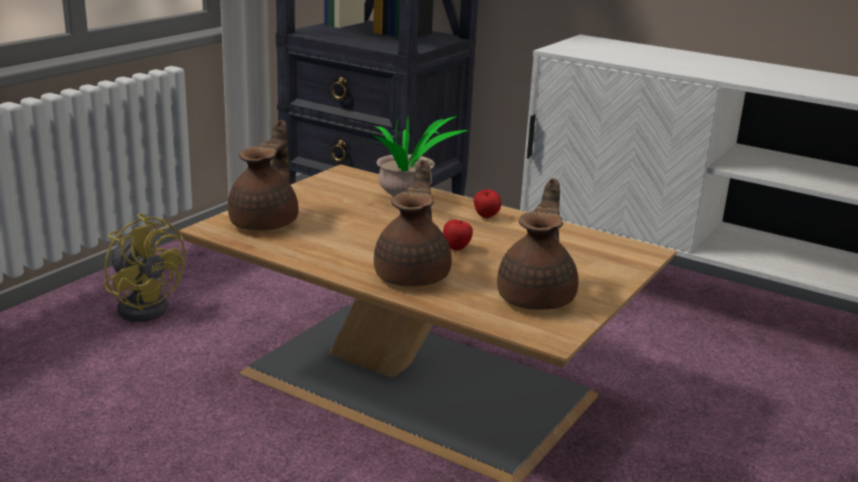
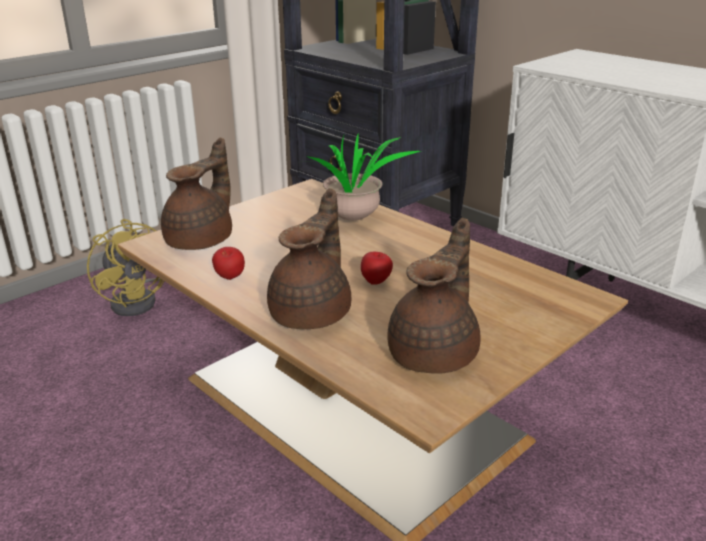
camera: 15 degrees right, 5 degrees up
apple [474,189,501,218] -> apple moved to [212,247,245,280]

